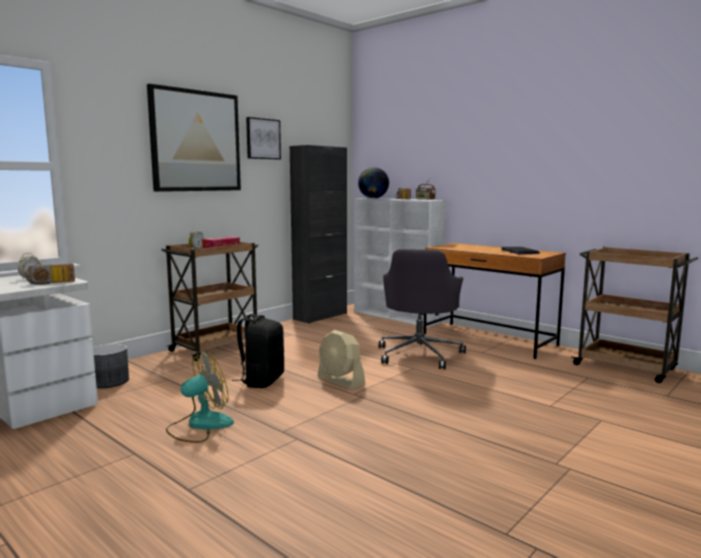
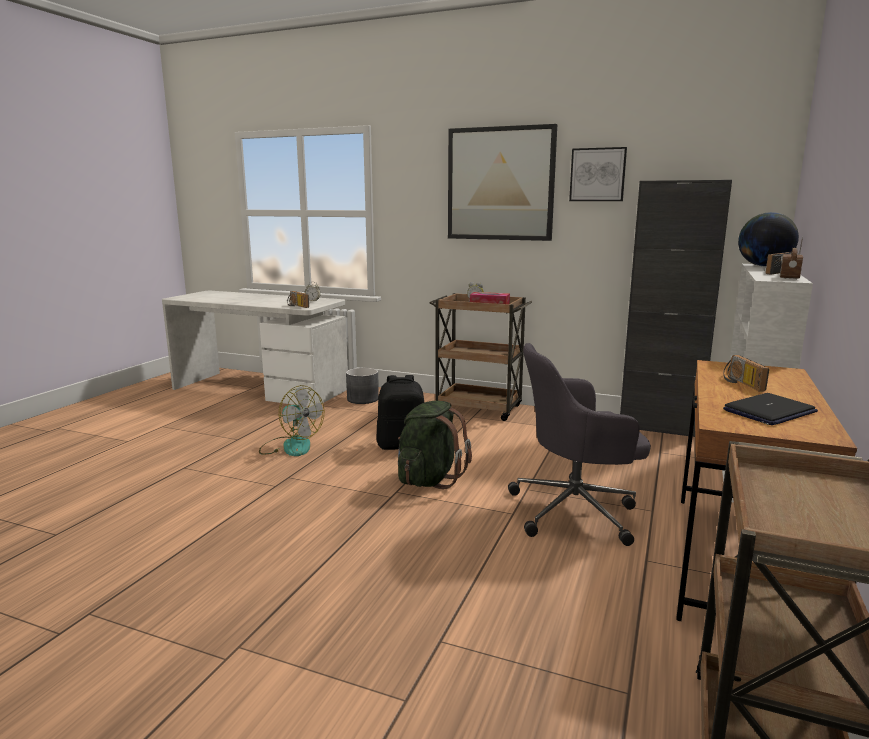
camera: 70 degrees right, 5 degrees up
beige fan [318,330,366,390] -> green backpack [398,401,472,489]
none -> radio [724,355,769,392]

